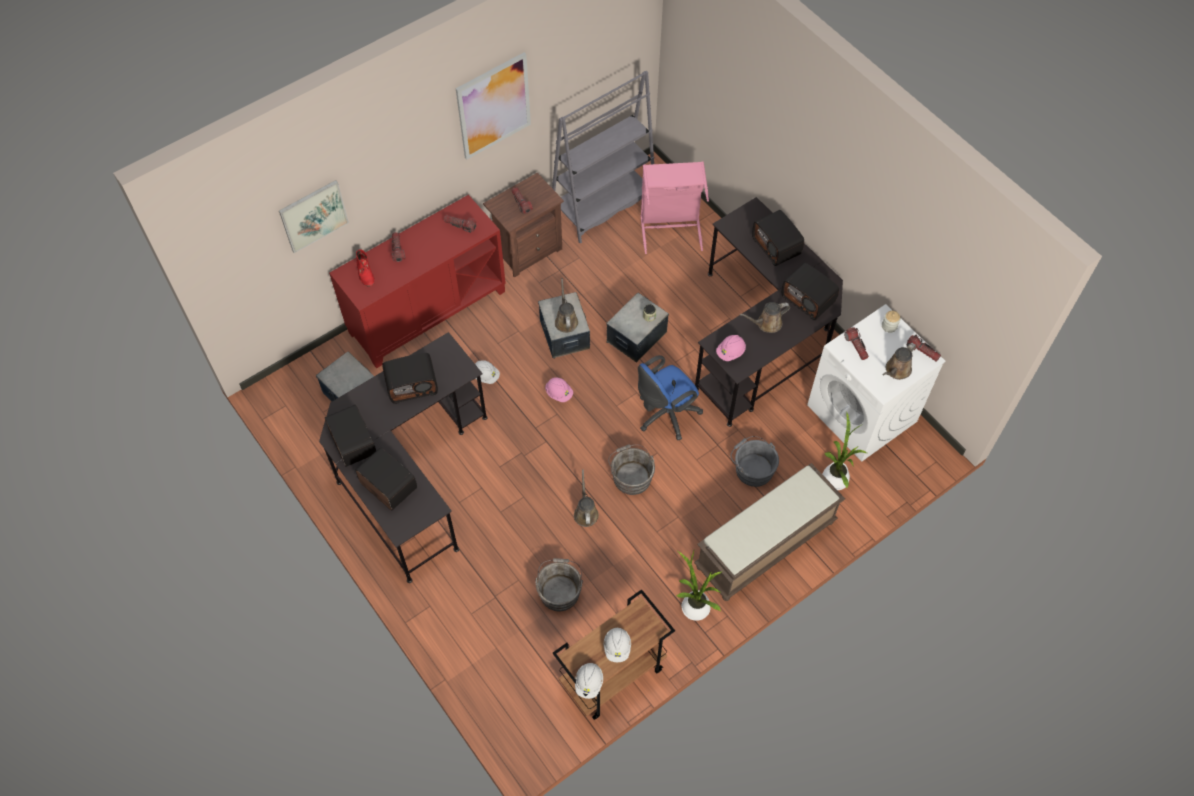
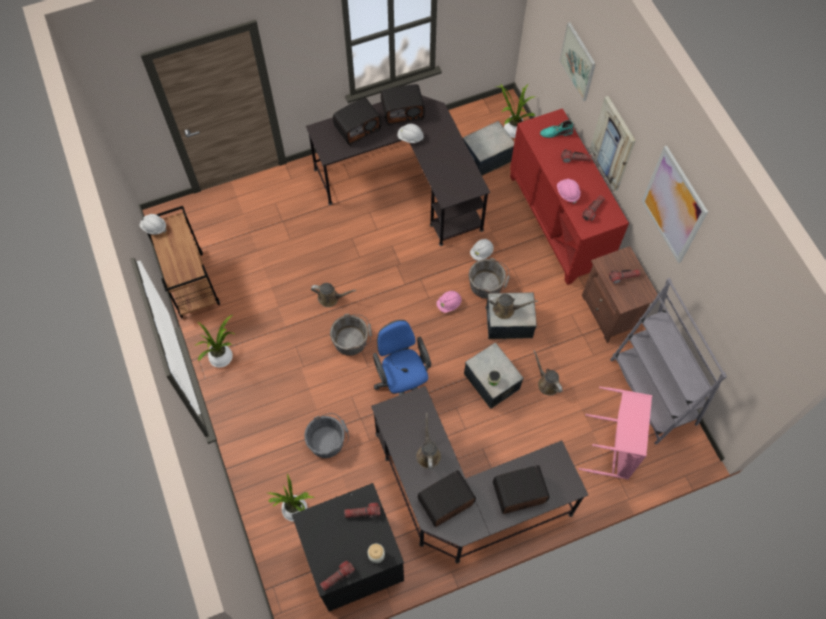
camera: 105 degrees right, 5 degrees up
red boot [356,249,375,287] -> turquoise boot [540,120,573,138]
radio [382,353,438,404] -> none
grey bucket [535,558,583,611] -> grey bucket moved to [469,258,510,299]
white hard hat [604,628,631,662] -> white hard hat moved to [397,124,424,143]
brown bench [694,463,845,601] -> none
pink hard hat [716,335,746,361] -> pink hard hat moved to [557,179,581,204]
white washing machine [807,304,945,462] -> black washing machine [292,483,404,611]
brown watering can [882,343,916,380] -> brown watering can moved to [533,350,563,395]
none -> potted plant [496,83,536,138]
none -> picture [590,96,636,191]

